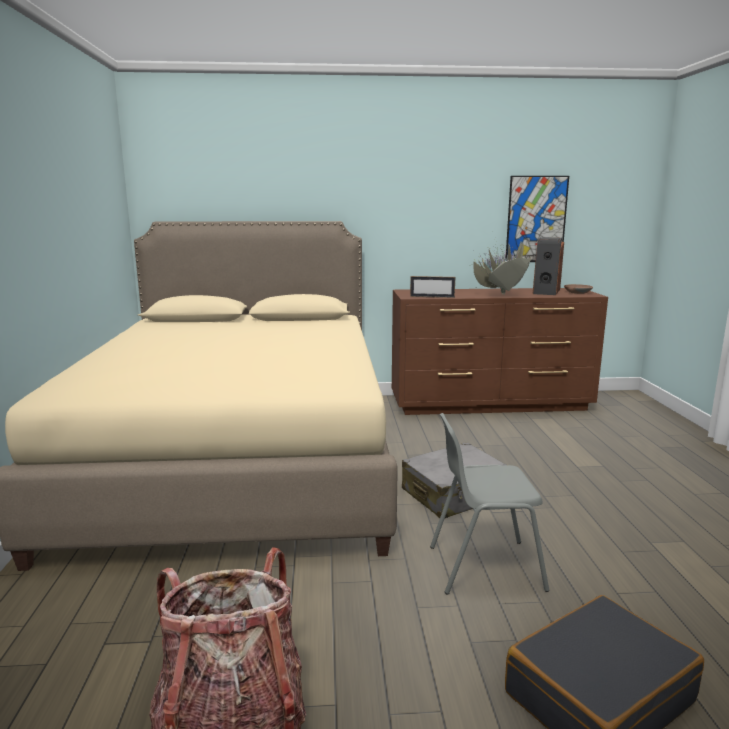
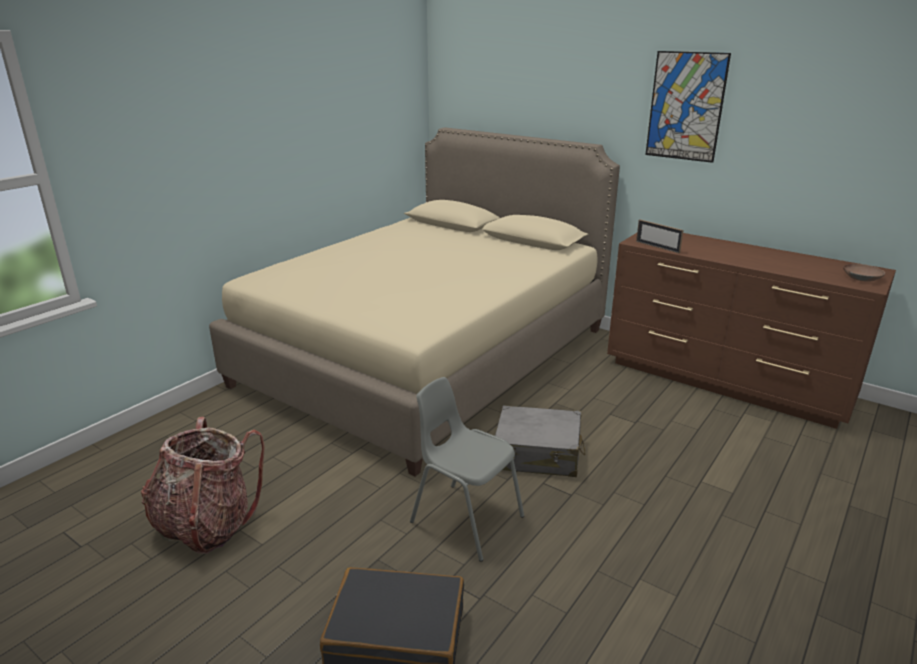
camera: 40 degrees right, 10 degrees up
potted plant [471,231,531,294] -> none
picture [506,176,569,262] -> picture moved to [645,51,731,163]
speaker [533,237,564,295] -> none

